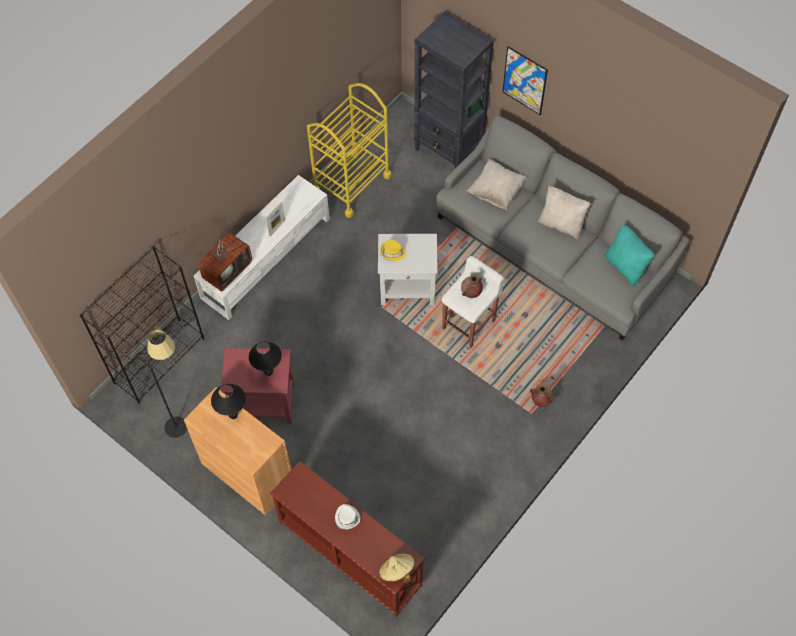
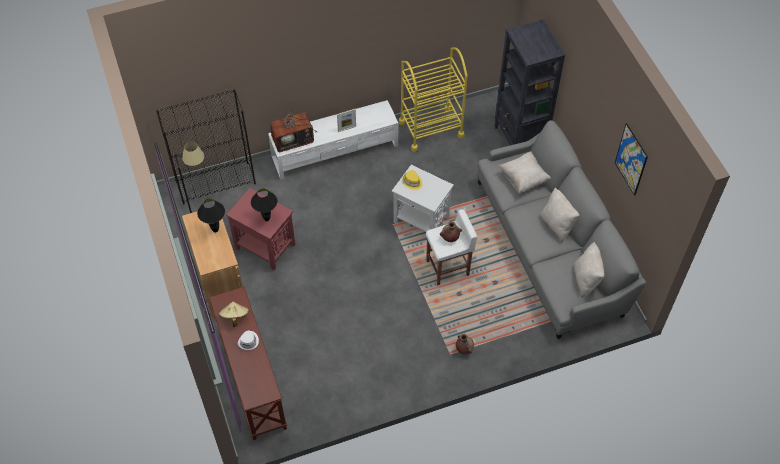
camera: 30 degrees right, 5 degrees down
beige hat [379,553,415,584] -> beige hat moved to [219,301,249,327]
picture [503,46,548,115] -> picture moved to [615,123,648,196]
turquoise pillow [604,224,655,287] -> beige pillow [574,242,605,298]

